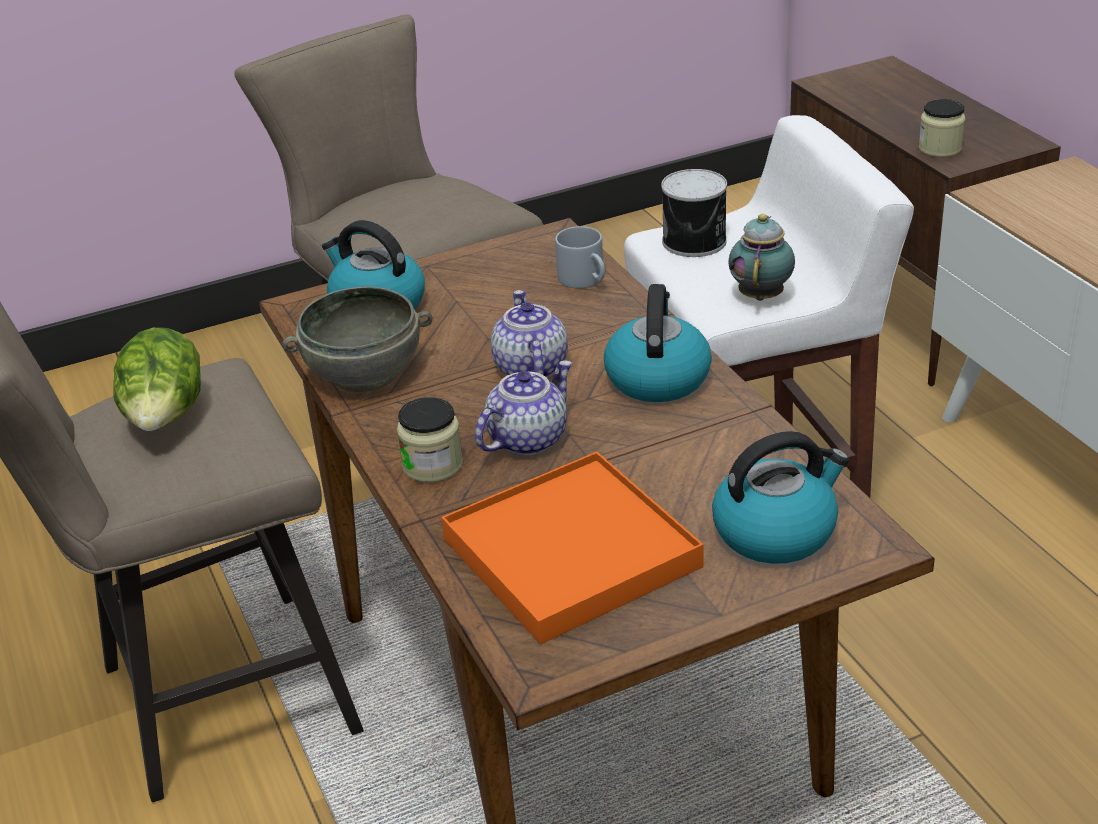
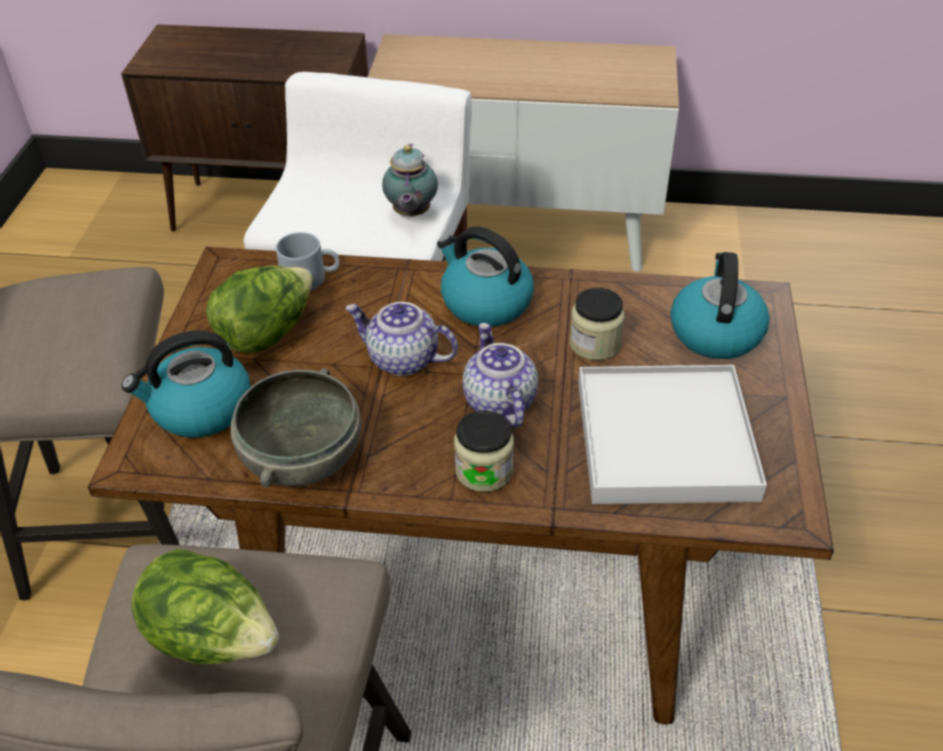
camera: 60 degrees left, 10 degrees up
orange tray [441,452,703,644] -> white tray [578,365,767,504]
can [661,169,727,257] -> none
teapot [728,214,795,301] -> teapot turned 135 degrees counterclockwise [382,144,438,217]
jar [919,99,965,157] -> jar moved to [570,287,625,360]
none -> lettuce [206,266,313,353]

